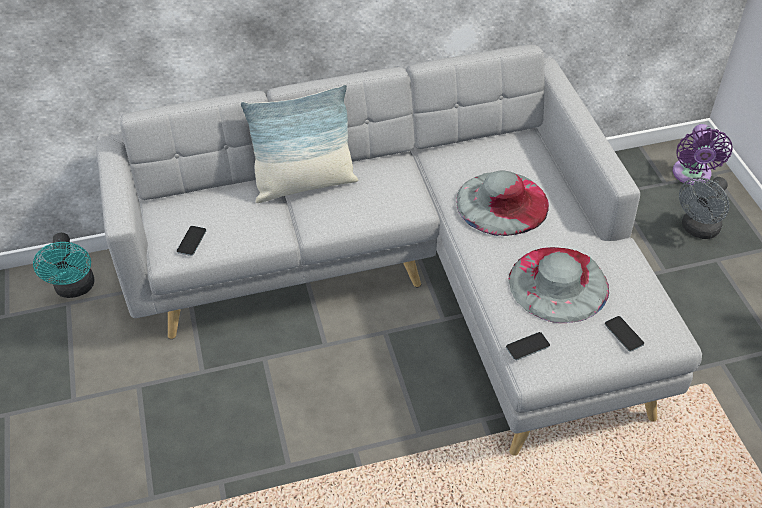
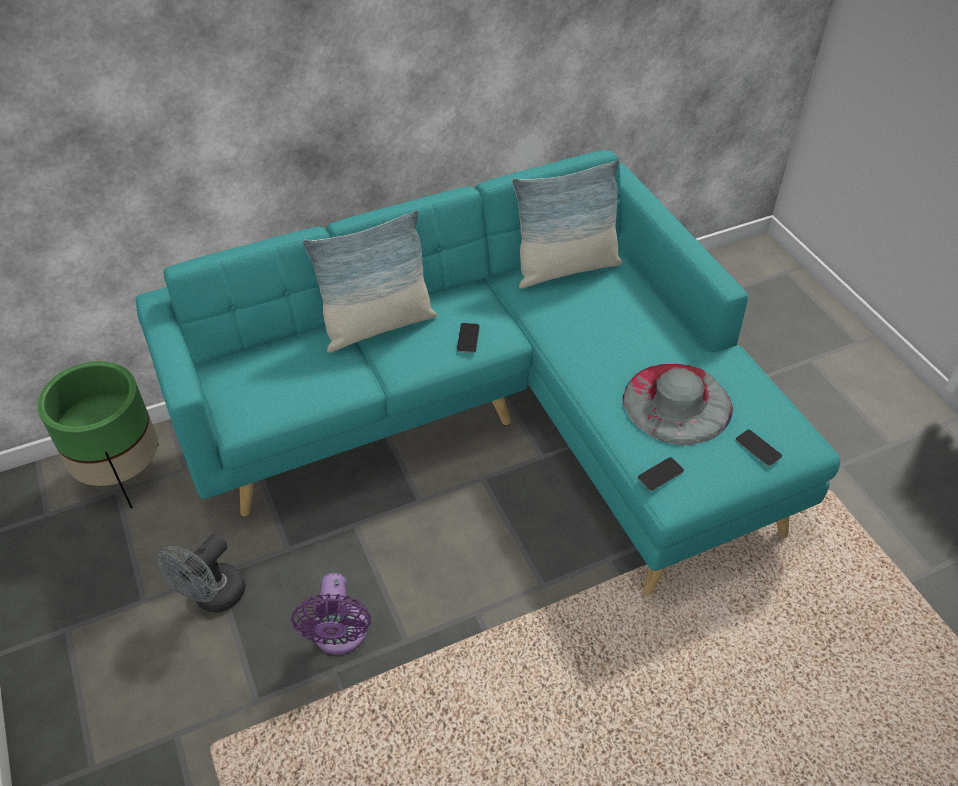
camera: 10 degrees left, 0 degrees up
turquoise fan [33,233,94,298] -> green planter [37,361,159,508]
grey sofa [96,44,702,456] -> turquoise sofa [136,150,840,595]
phone [177,226,207,256] -> phone moved to [457,323,480,353]
grey hat [457,170,549,236] -> none
purple fan [673,124,732,186] -> purple fan moved to [291,573,371,655]
grey fan [679,177,729,239] -> grey fan moved to [158,534,246,613]
none -> pillow [512,160,622,288]

